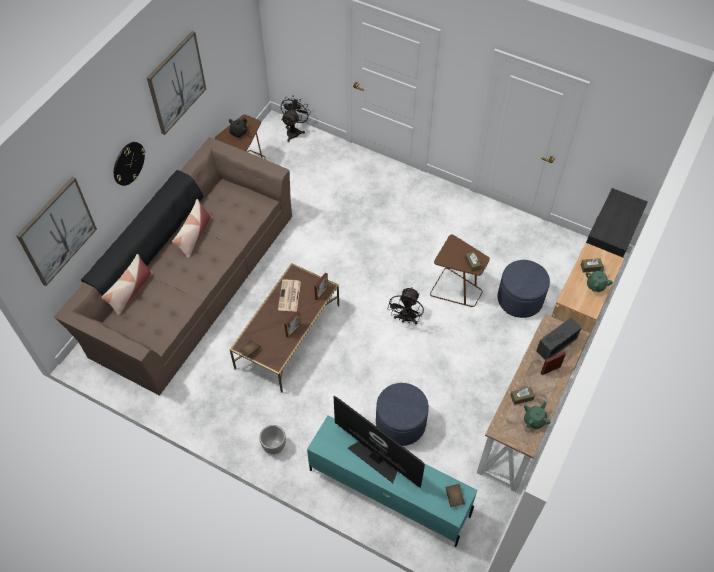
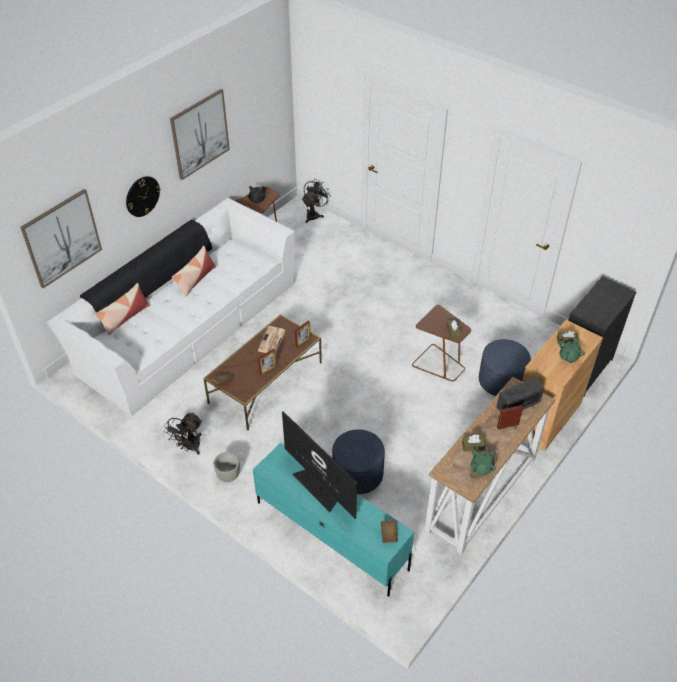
camera: 10 degrees right, 10 degrees down
brown sofa [54,137,292,396] -> white sofa [47,198,295,416]
black fan [387,287,424,324] -> black fan moved to [164,413,202,455]

